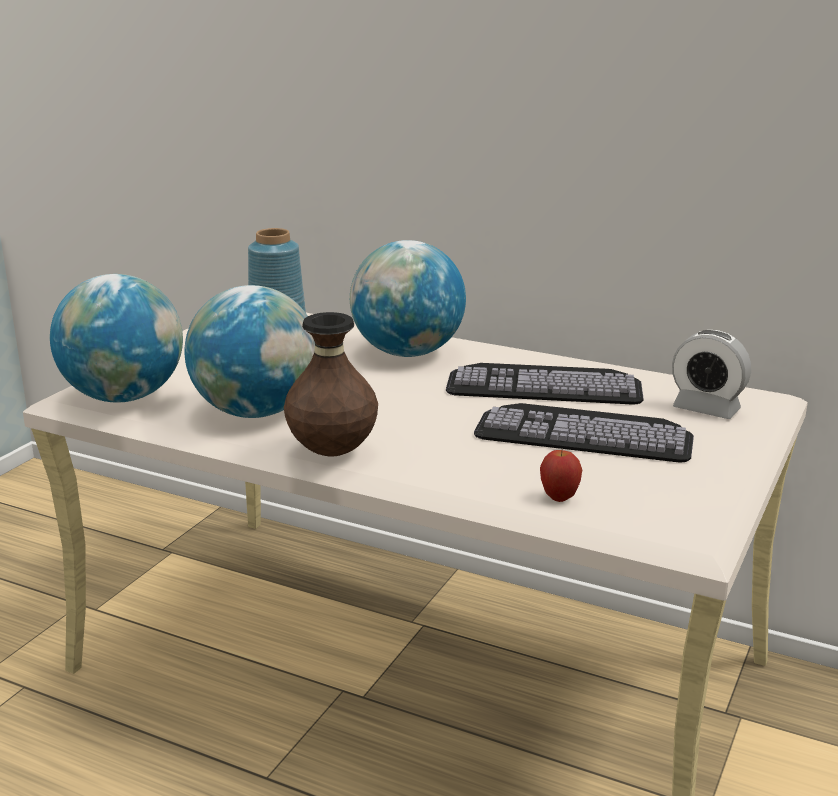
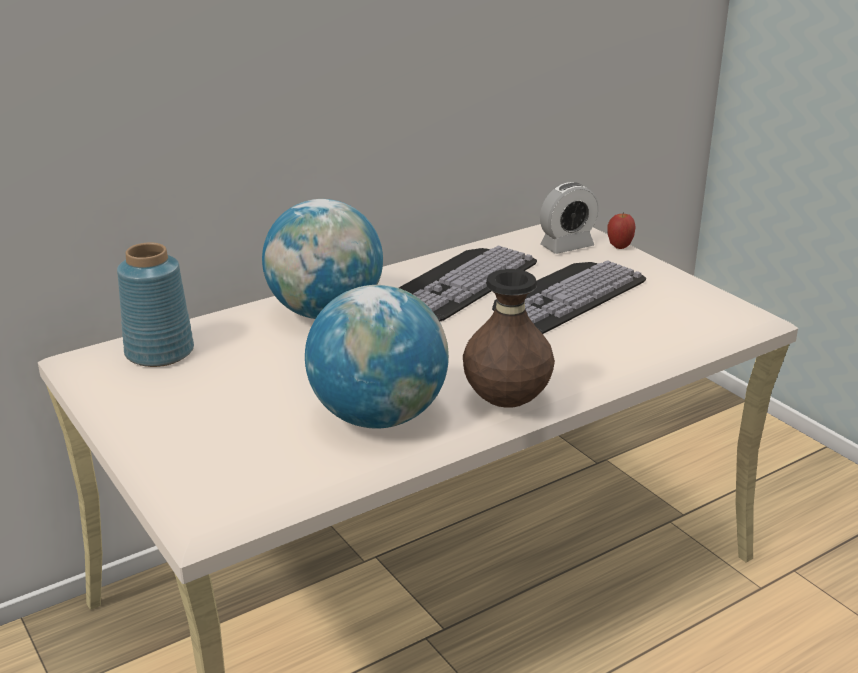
camera: 60 degrees left, 5 degrees up
globe [50,274,183,402] -> none
apple [540,450,582,502] -> apple moved to [608,212,636,249]

